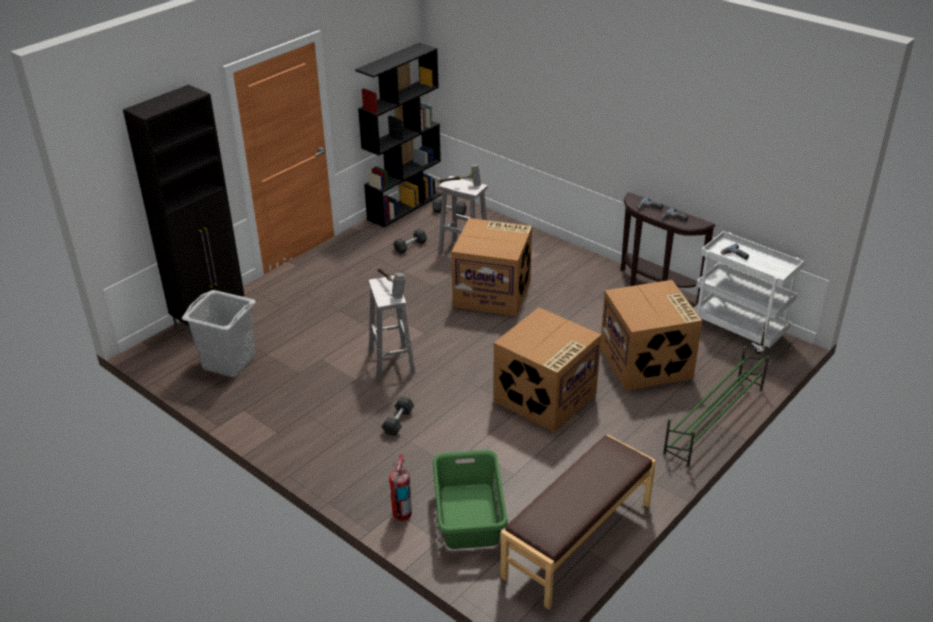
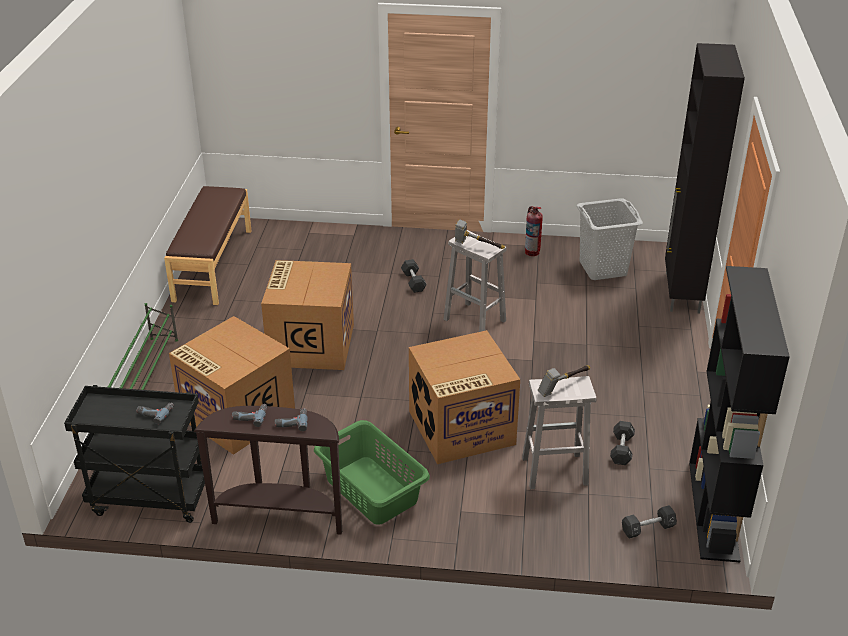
camera: 145 degrees right, 0 degrees up
fire extinguisher [389,454,412,521] -> fire extinguisher moved to [525,206,543,256]
green laundry basket [433,450,508,549] -> green laundry basket moved to [314,420,430,525]
white cart [694,231,804,354] -> black cart [64,385,205,523]

